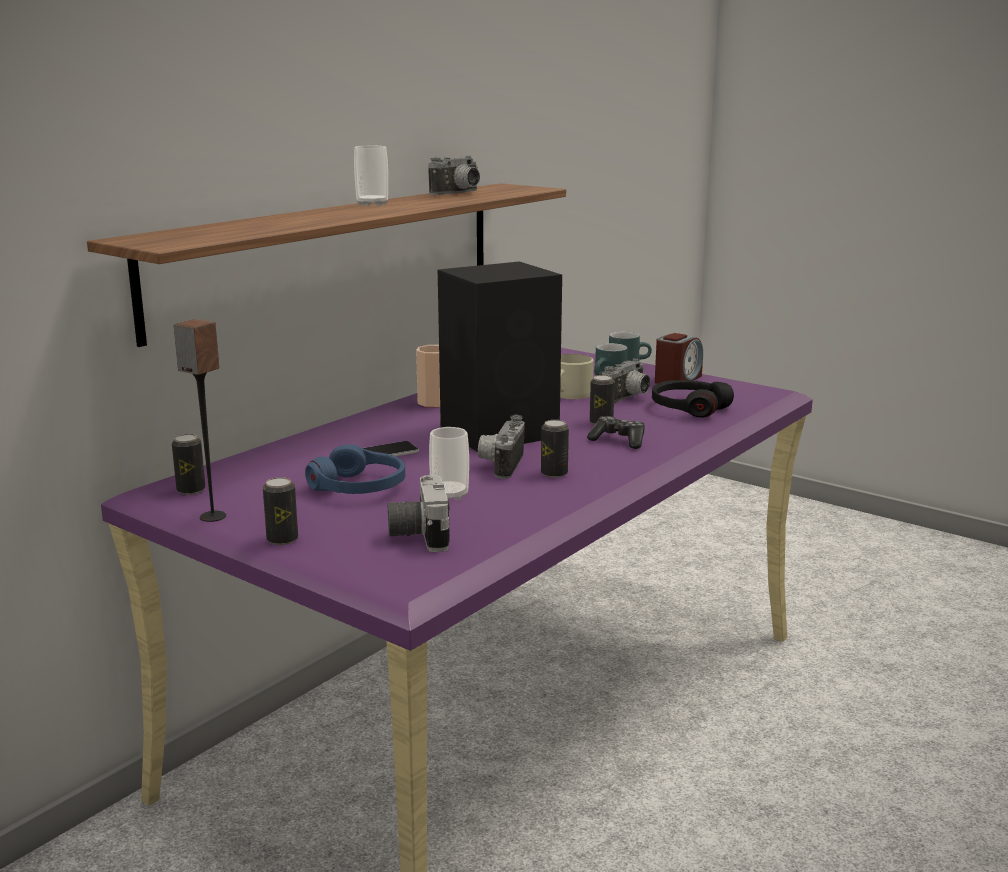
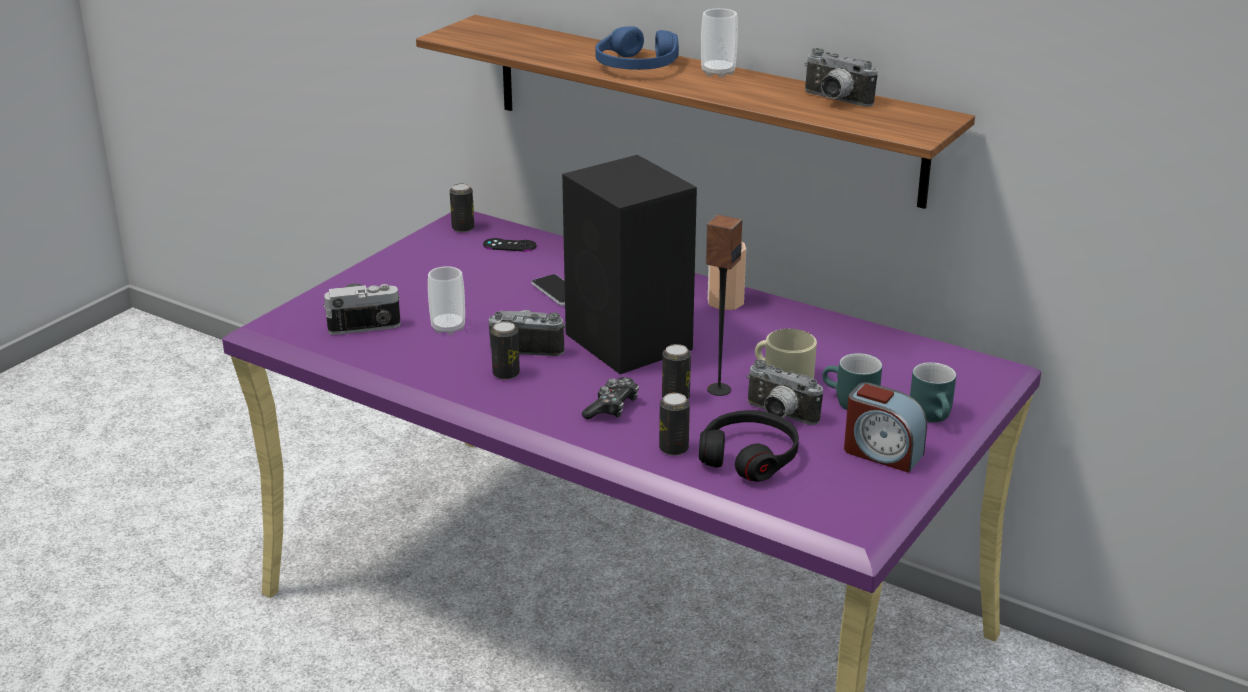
camera: 85 degrees right, 10 degrees up
speaker [174,319,226,522] -> speaker moved to [706,215,742,396]
can [263,477,298,545] -> can moved to [659,393,690,456]
blue headphones [305,444,405,494] -> blue headphones moved to [595,26,679,70]
none -> black game controller [483,238,537,251]

